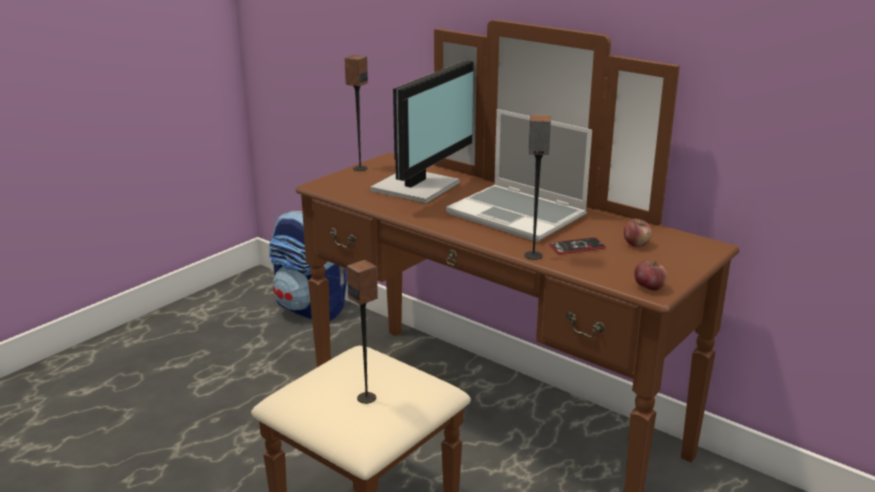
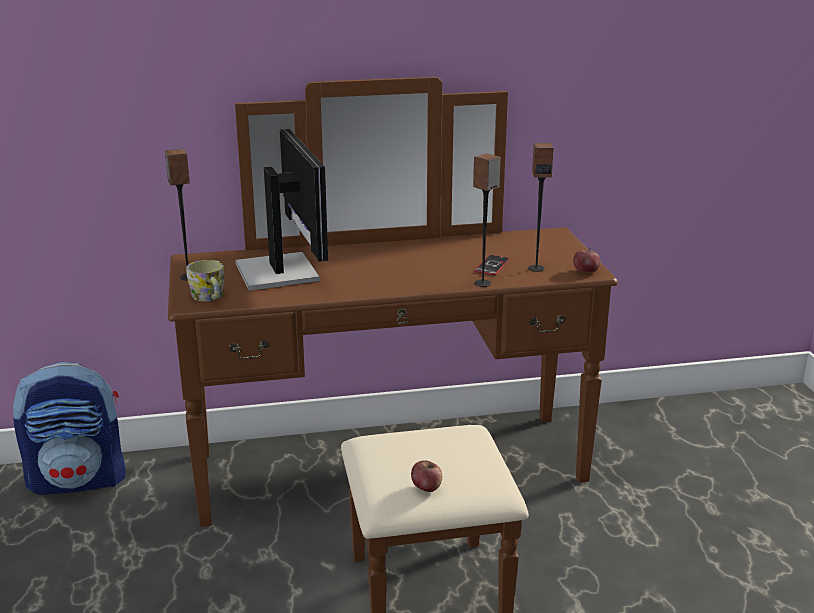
camera: 50 degrees left, 0 degrees up
speaker [347,260,378,404] -> speaker moved to [528,143,554,272]
laptop [446,109,592,242] -> none
apple [624,219,652,247] -> apple moved to [411,460,442,492]
none -> mug [186,260,224,301]

